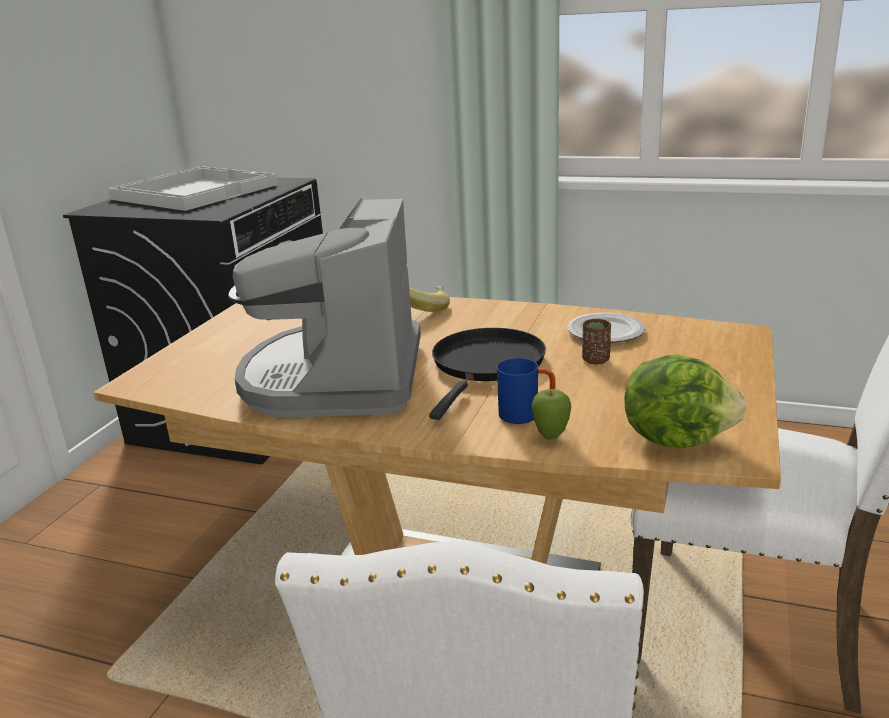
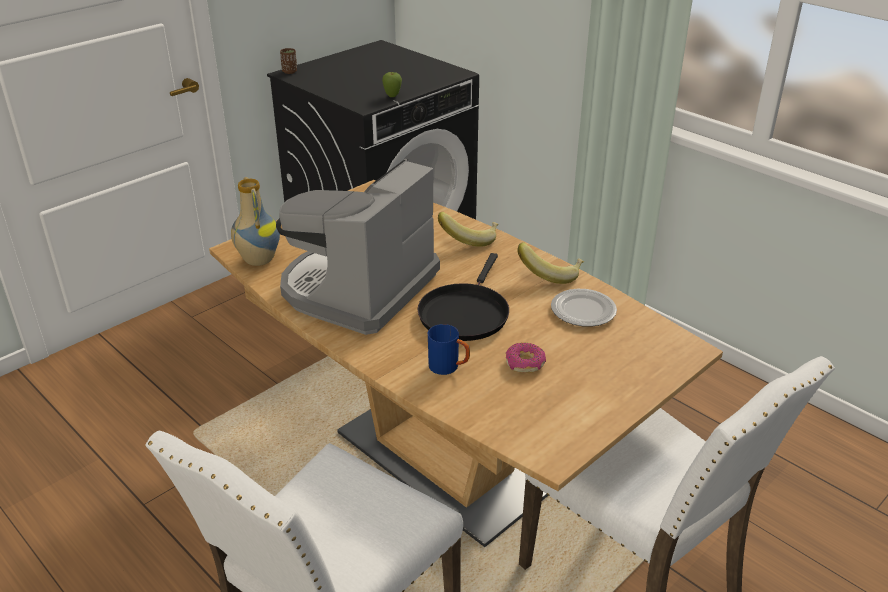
camera: 25 degrees right, 10 degrees up
white tray [108,166,277,211] -> none
black frying pan [429,328,546,420] -> black frying pan turned 150 degrees clockwise [417,253,509,341]
apple [532,389,571,440] -> apple moved to [382,72,402,97]
brown cup [582,319,611,364] -> brown cup moved to [280,48,297,74]
lettuce [624,354,746,448] -> none
none -> vase [231,177,280,266]
none -> donut [506,343,546,373]
none -> banana [517,242,584,284]

